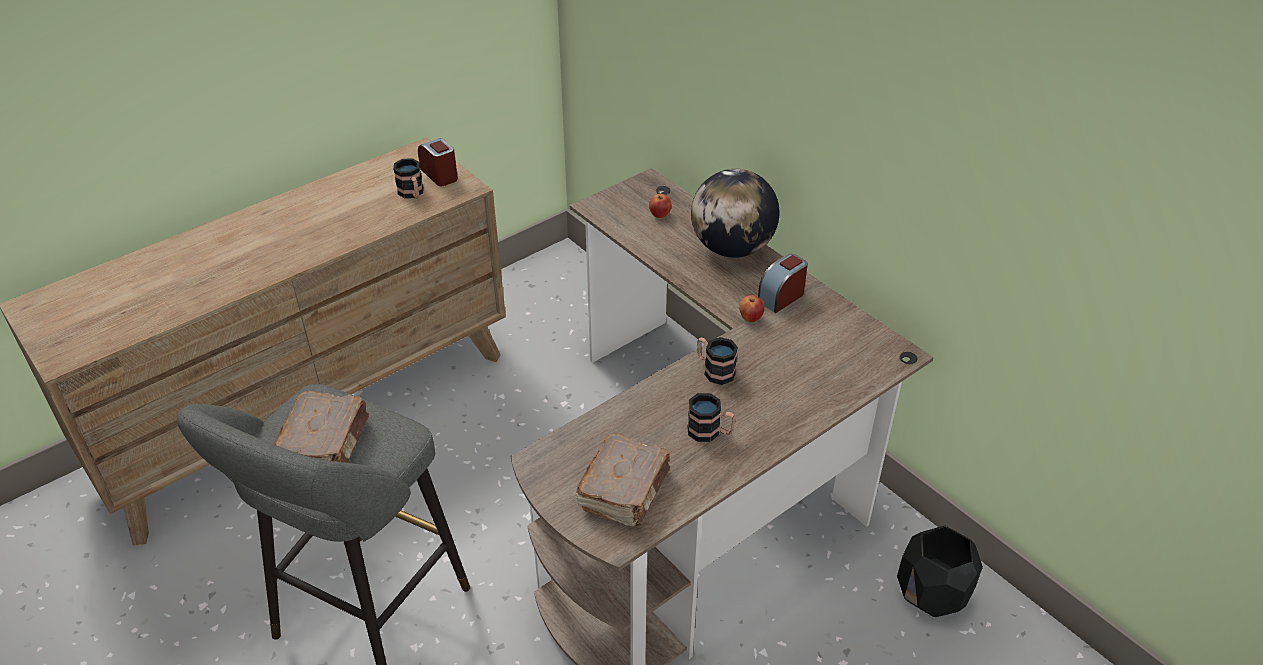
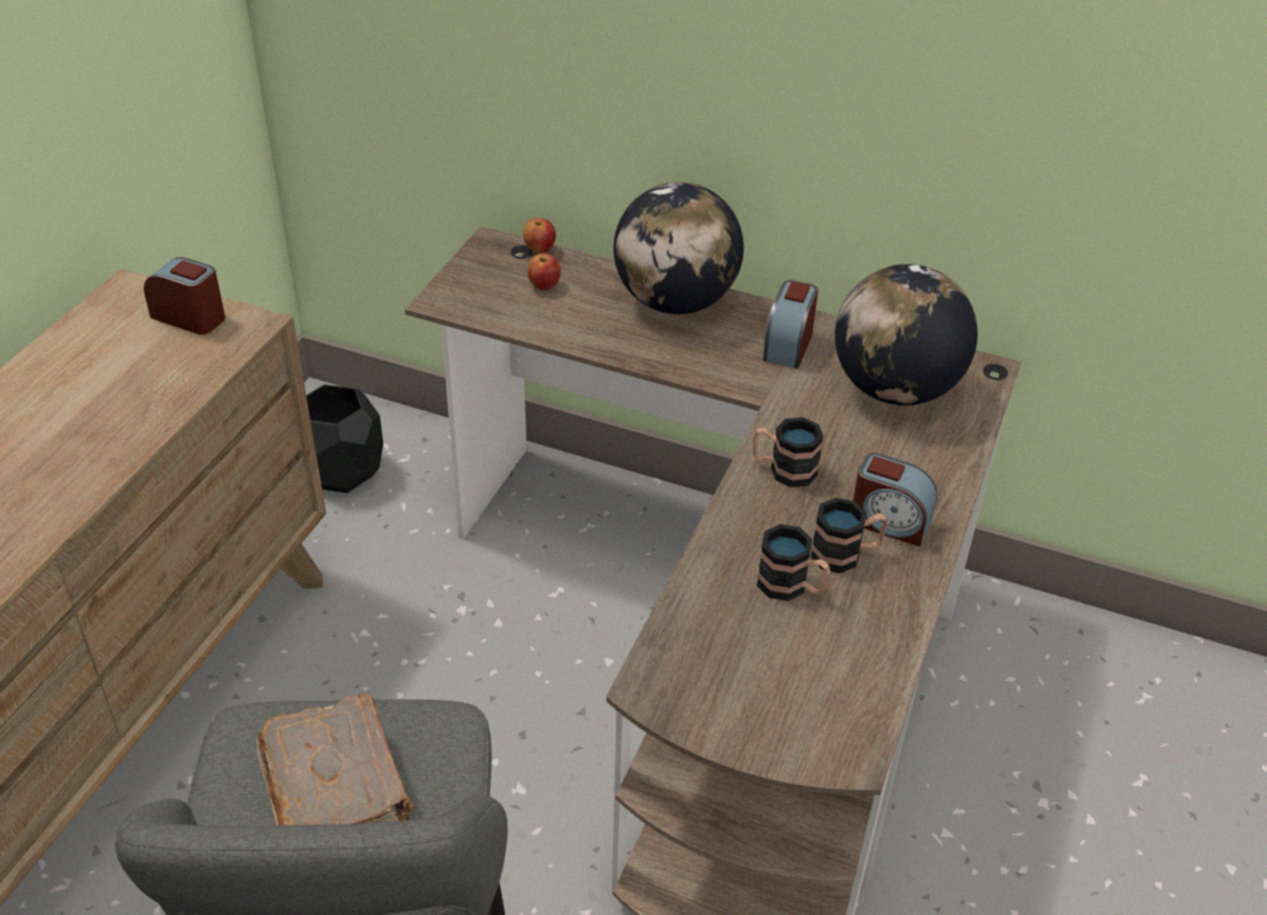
camera: 30 degrees left, 0 degrees up
mug [393,158,424,198] -> mug moved to [757,524,831,601]
brown book [576,433,670,526] -> none
apple [739,295,764,322] -> apple moved to [523,218,556,253]
black planter [897,526,983,617] -> black planter moved to [306,384,383,493]
none -> globe [835,264,978,405]
none -> alarm clock [853,453,937,547]

